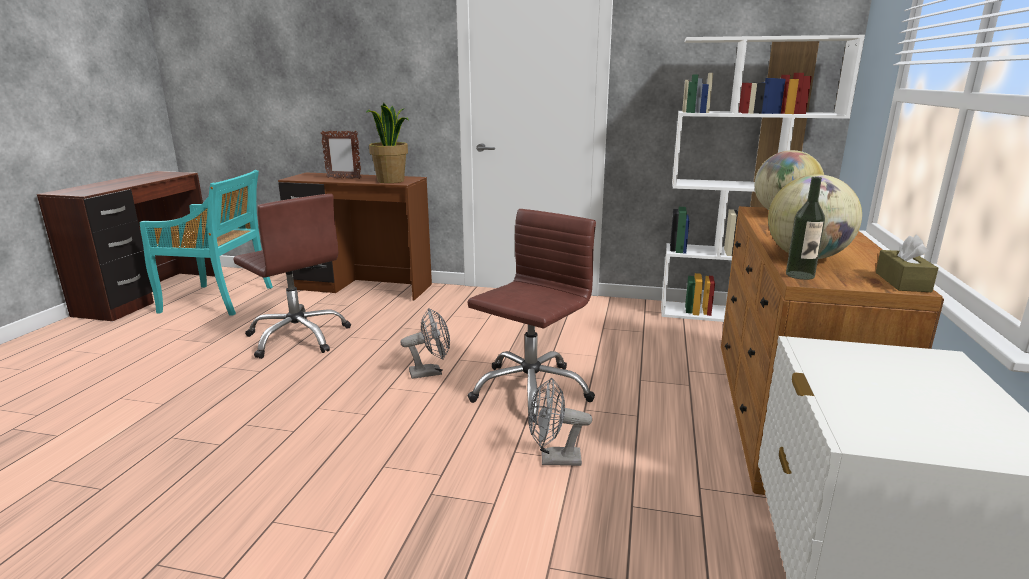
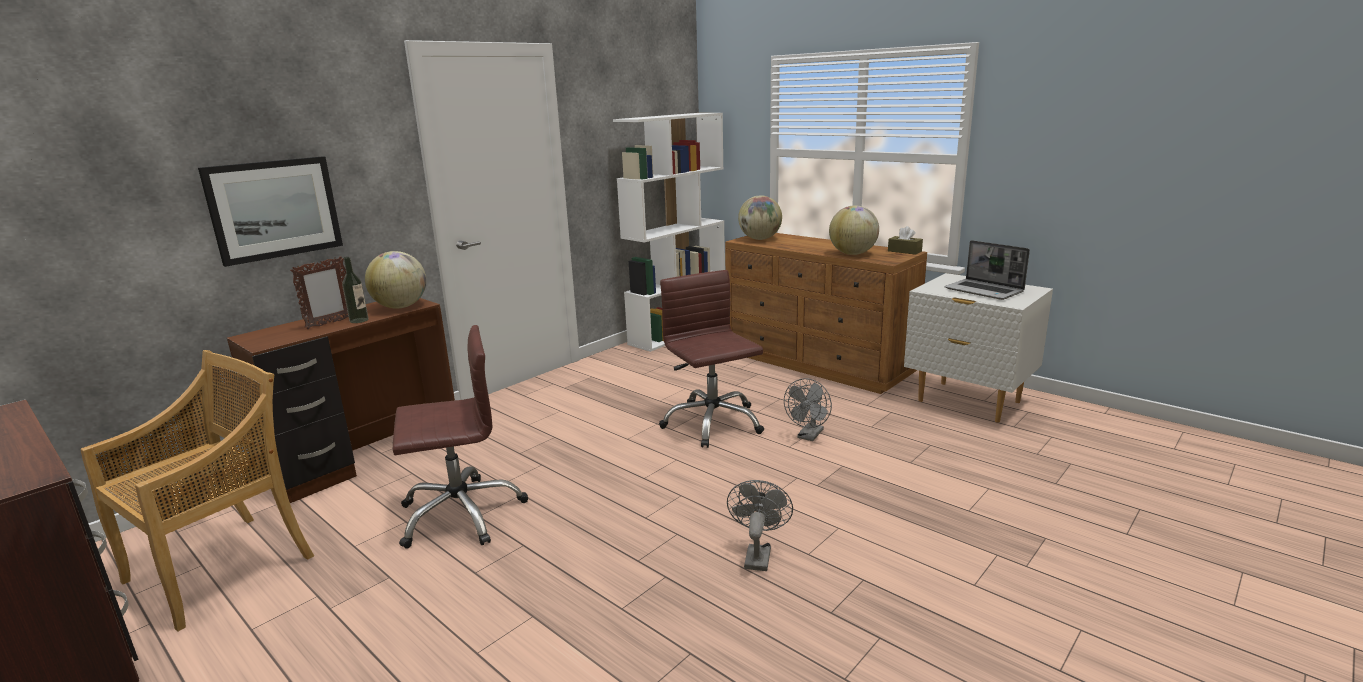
camera: 60 degrees left, 0 degrees up
turquoise chair [140,170,273,316] -> beige chair [81,350,314,632]
potted plant [366,103,409,183] -> globe [365,251,426,309]
grey fan [400,308,450,379] -> grey fan moved to [727,480,793,571]
bottle [786,177,825,280] -> bottle moved to [342,257,369,323]
none -> picture [198,156,343,267]
none -> laptop [945,240,1030,300]

